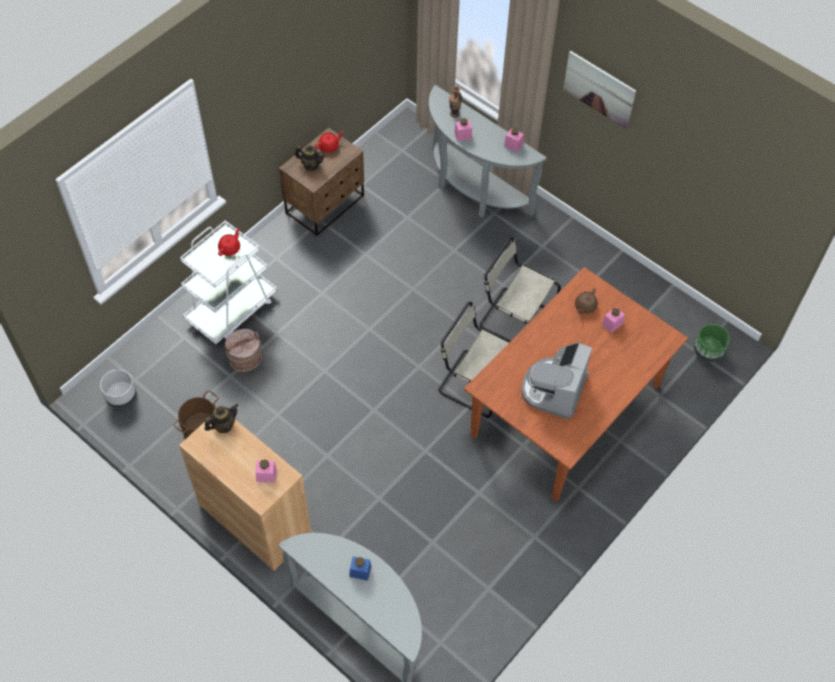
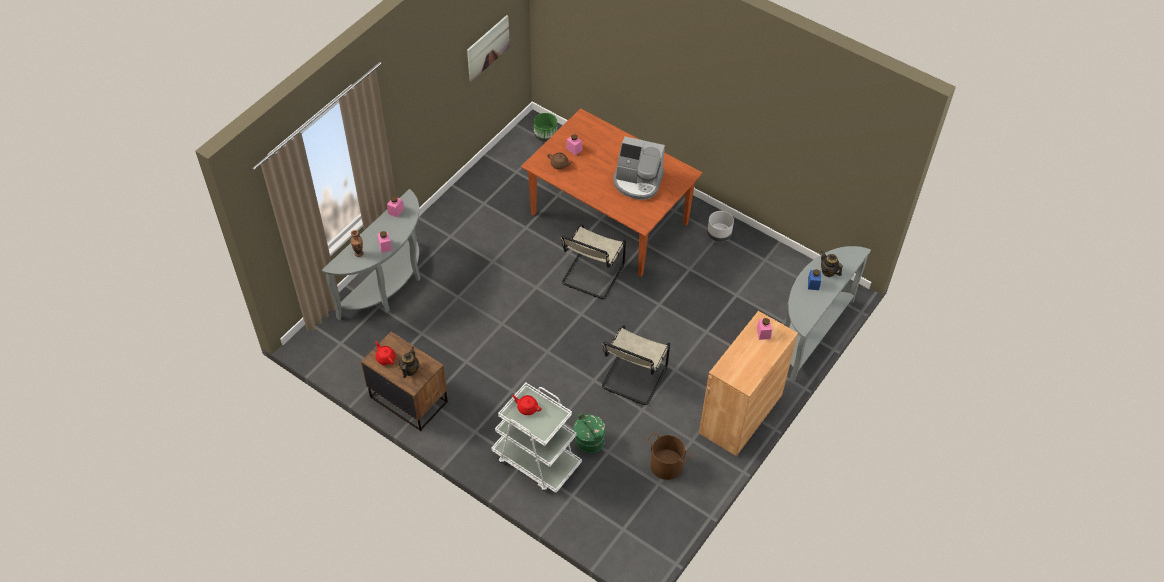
camera: 95 degrees left, 5 degrees down
grey planter [100,369,137,409] -> grey planter moved to [707,211,734,242]
teapot [205,404,238,433] -> teapot moved to [821,251,843,277]
brown bucket [225,329,262,372] -> green bucket [574,413,605,454]
beige chair [479,237,561,342] -> beige chair moved to [602,325,670,405]
picture [563,51,636,129] -> picture moved to [467,15,510,82]

